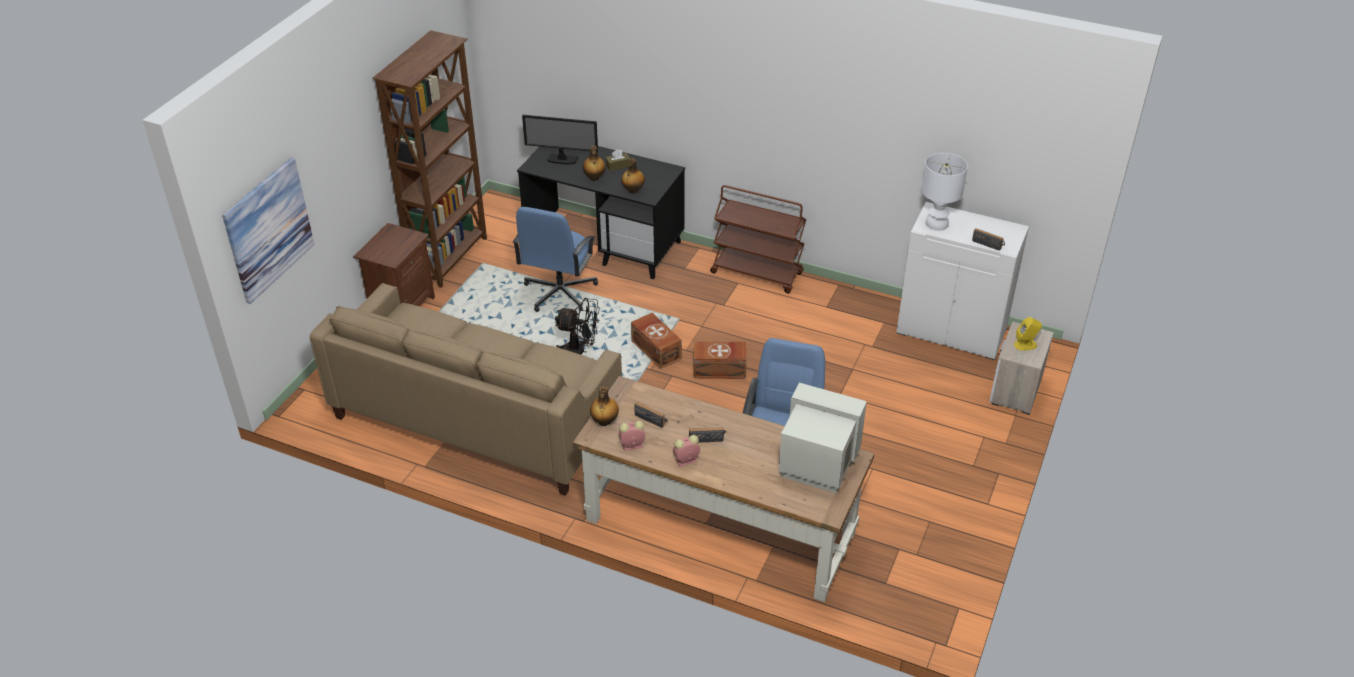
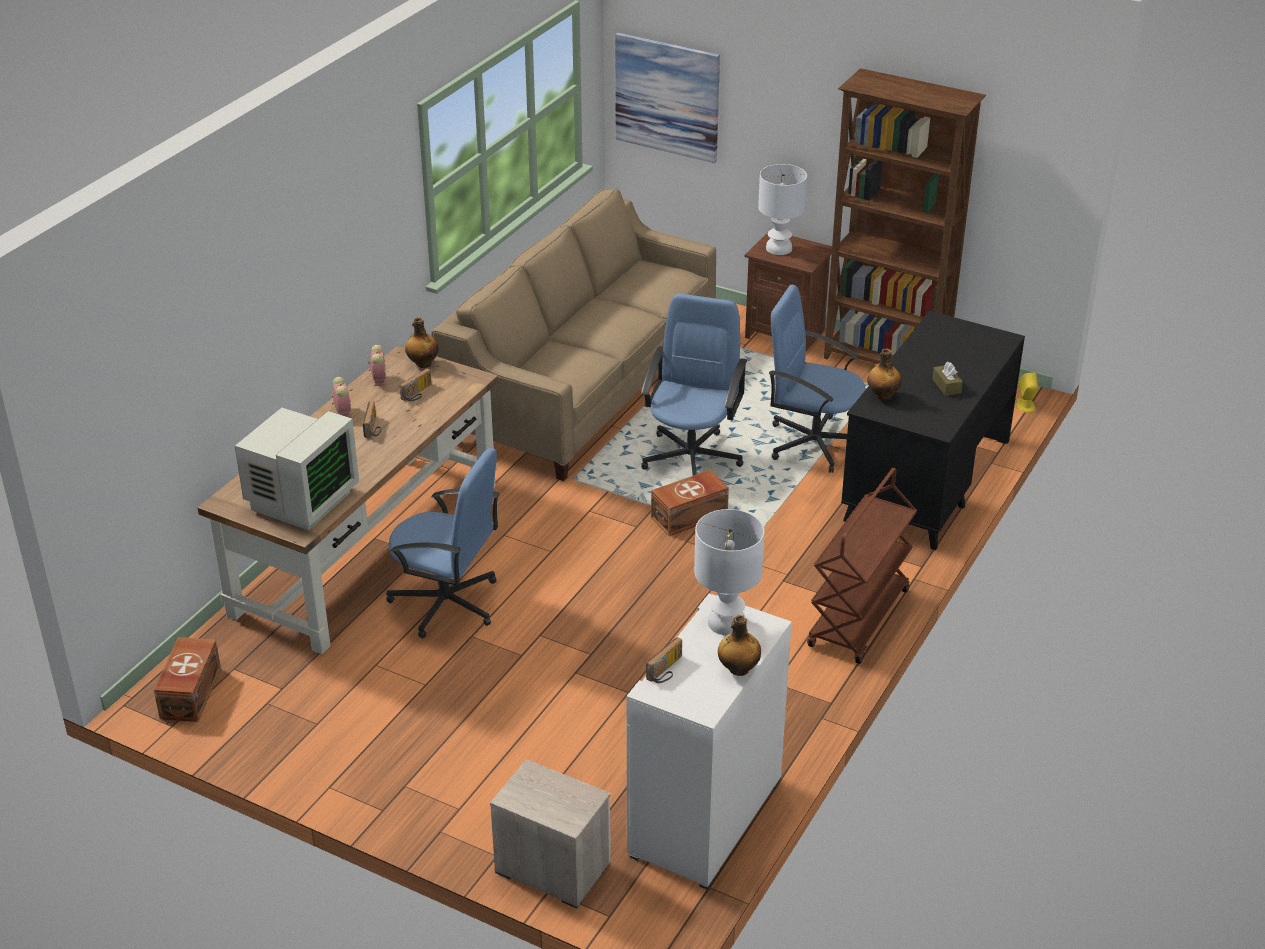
camera: 95 degrees right, 5 degrees down
monitor [522,115,598,164] -> none
black fan [555,298,600,355] -> blue office chair [641,293,748,476]
bottle [583,146,606,181] -> bottle moved to [718,615,761,676]
brown storage box [693,341,747,379] -> brown storage box moved to [154,637,221,722]
yellow speaker [1014,317,1042,350] -> yellow speaker moved to [1016,373,1038,413]
none -> white table lamp [758,164,807,255]

